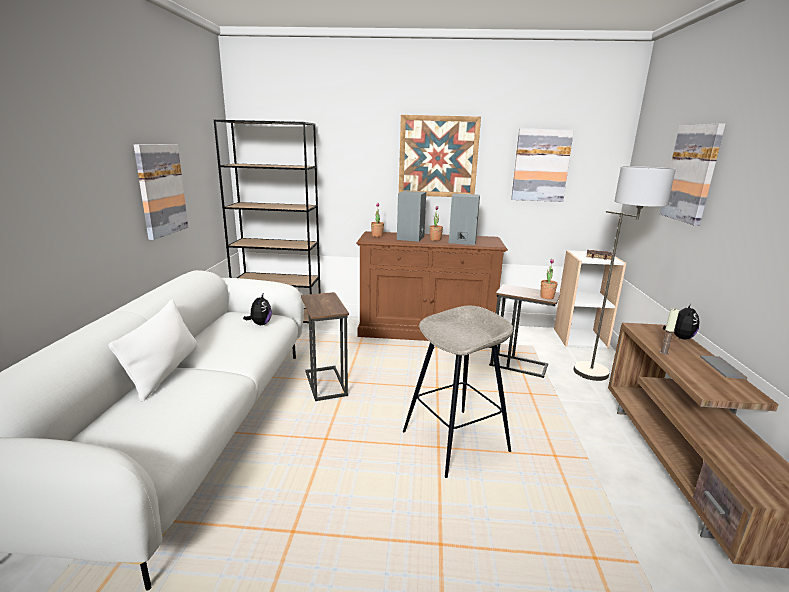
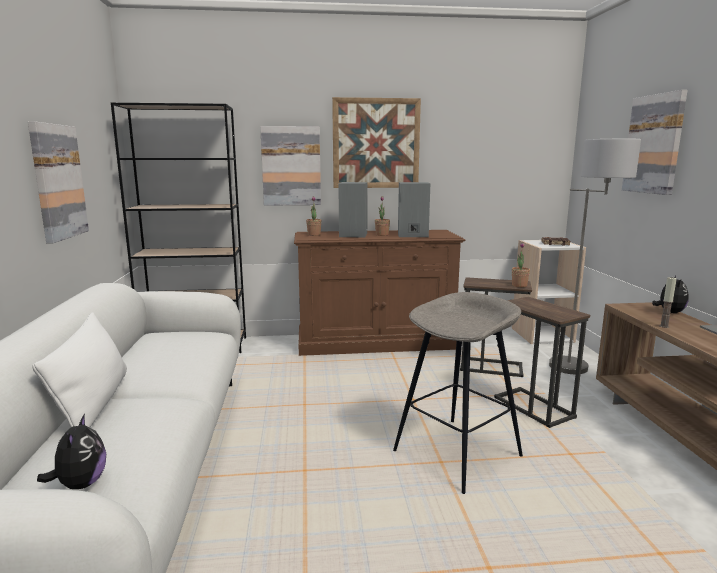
camera: 10 degrees left, 5 degrees down
plush toy [243,294,272,325] -> plush toy moved to [37,414,106,489]
brown side table [301,292,349,401] -> brown side table moved to [494,297,590,428]
picture [511,128,574,202] -> picture moved to [260,126,321,206]

